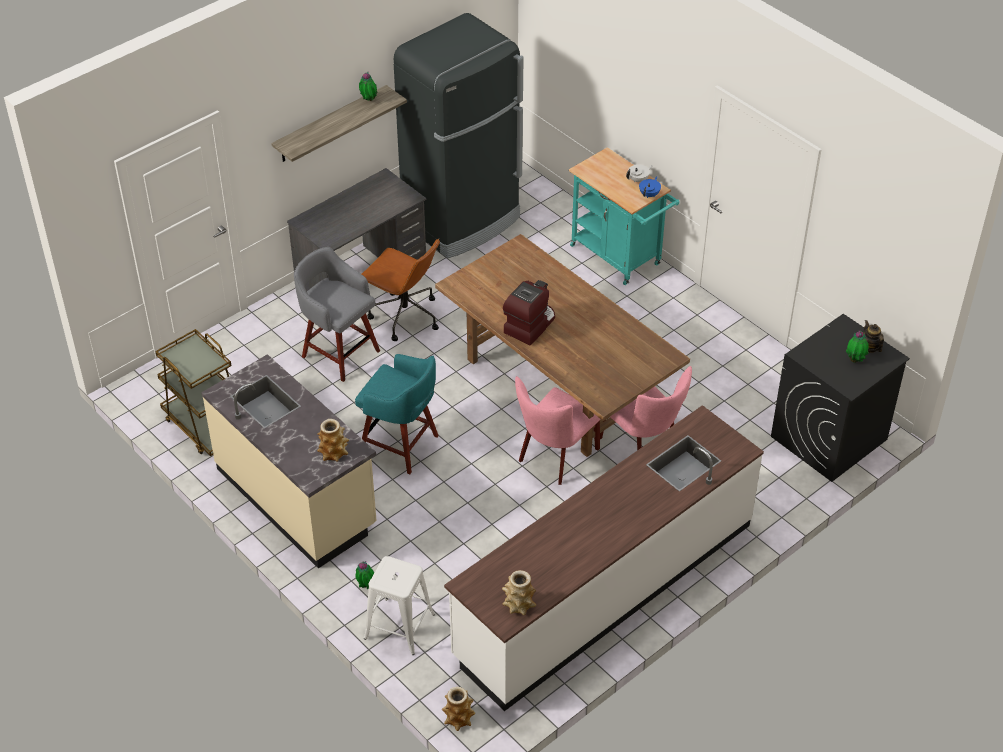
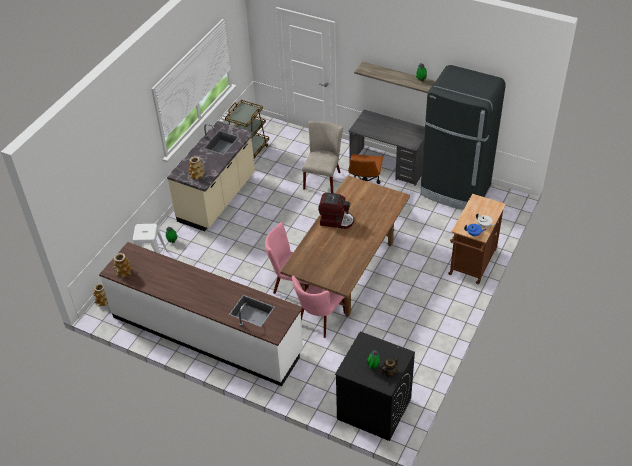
camera: 70 degrees right, 0 degrees up
grey stool [294,247,380,382] -> beige chair [302,121,343,193]
turquoise stool [355,354,439,474] -> none
turquoise cart [569,147,680,285] -> brown cart [448,194,506,284]

